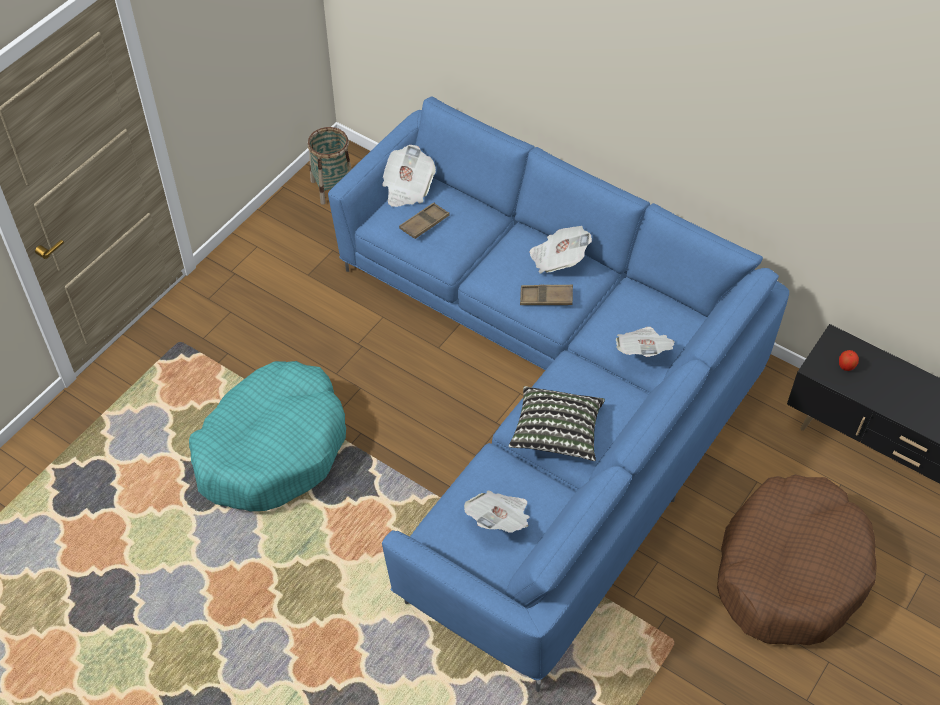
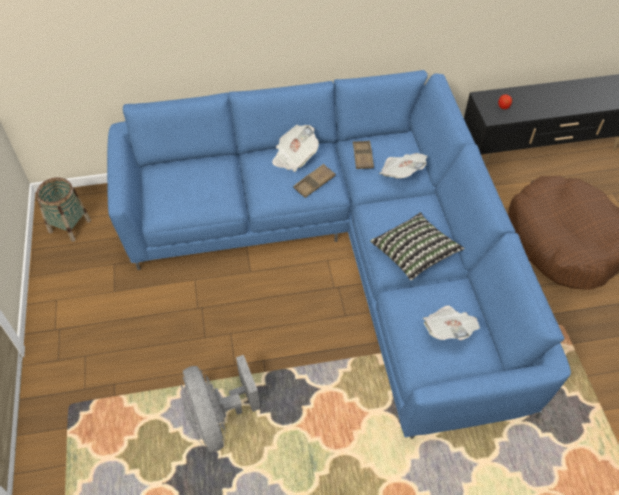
camera: 45 degrees left, 0 degrees up
turquoise dog bed [189,361,346,511] -> grey fan [181,355,260,453]
newspaper [382,145,436,207] -> none
brown tray [399,203,450,239] -> brown tray moved to [353,141,374,169]

